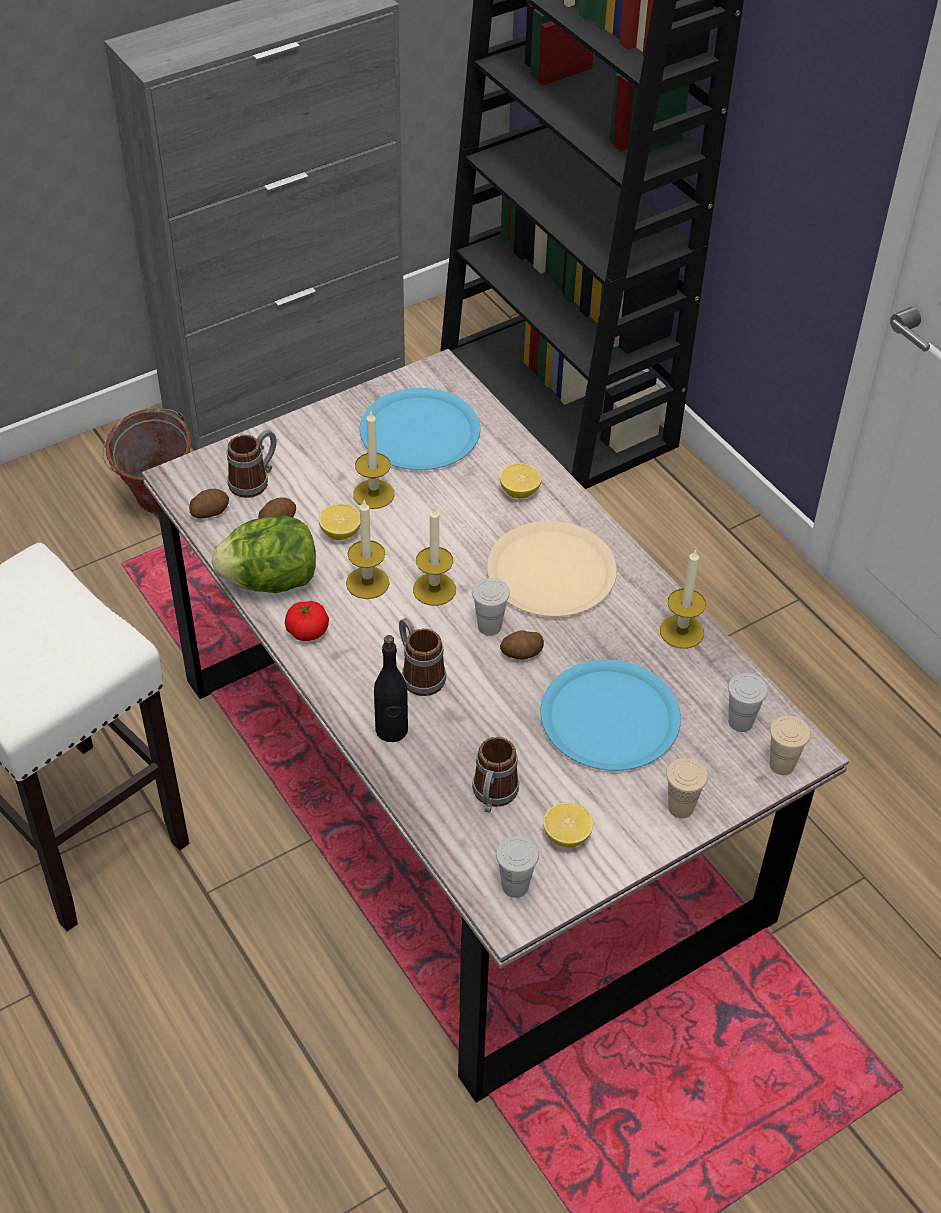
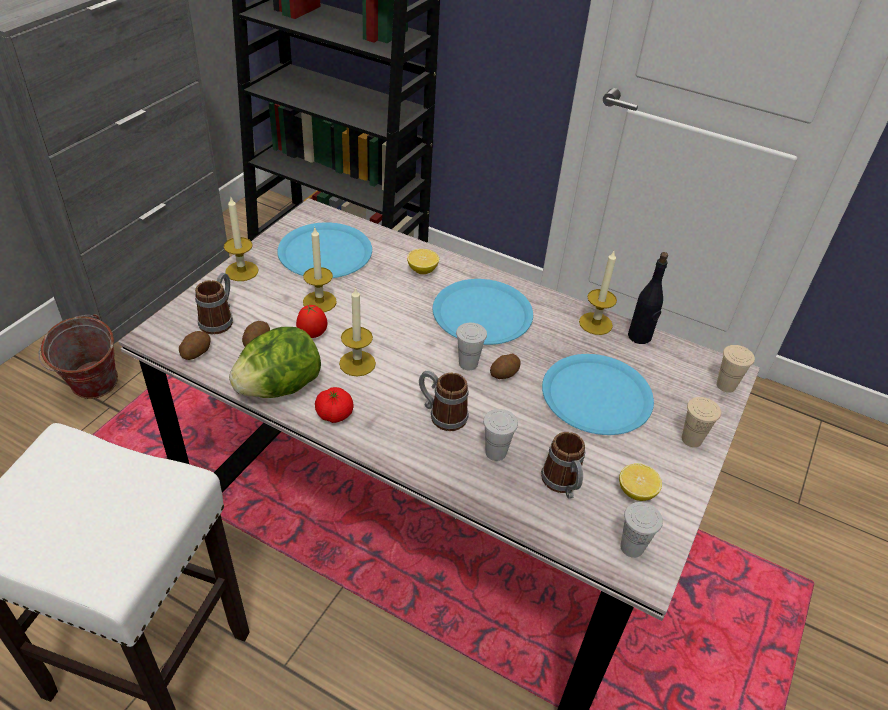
camera: 30 degrees left, 5 degrees down
lemon [319,504,360,540] -> tomato [296,305,328,338]
black bottle [374,635,408,742] -> black bottle moved to [628,252,668,344]
candle [413,506,456,606] -> candle moved to [224,198,258,281]
beige plate [487,521,617,617] -> blue plate [433,279,533,345]
white cup [728,673,768,732] -> white cup moved to [483,409,518,461]

